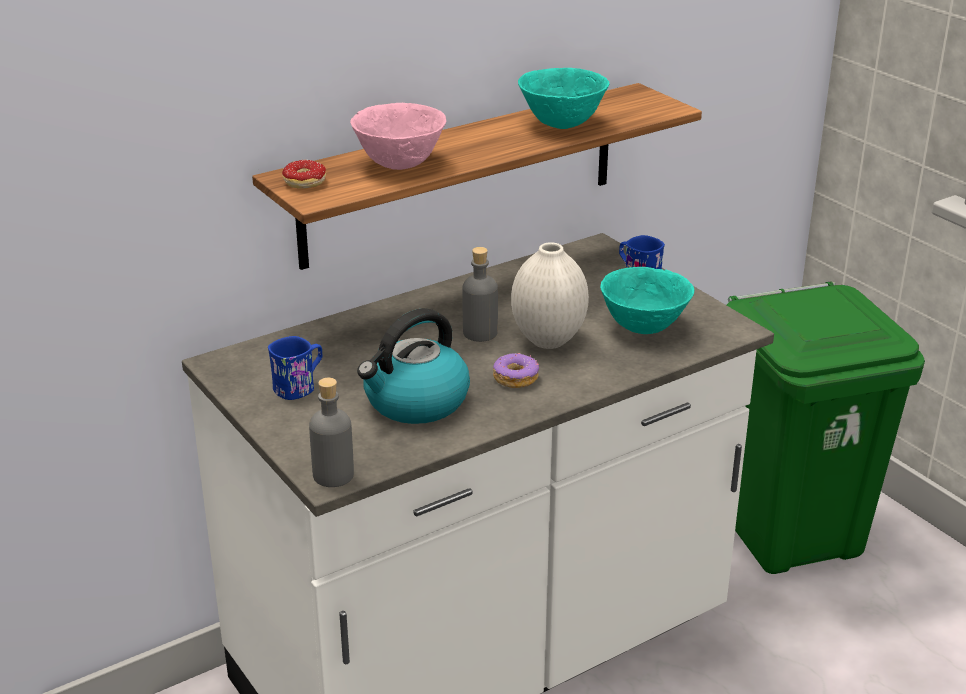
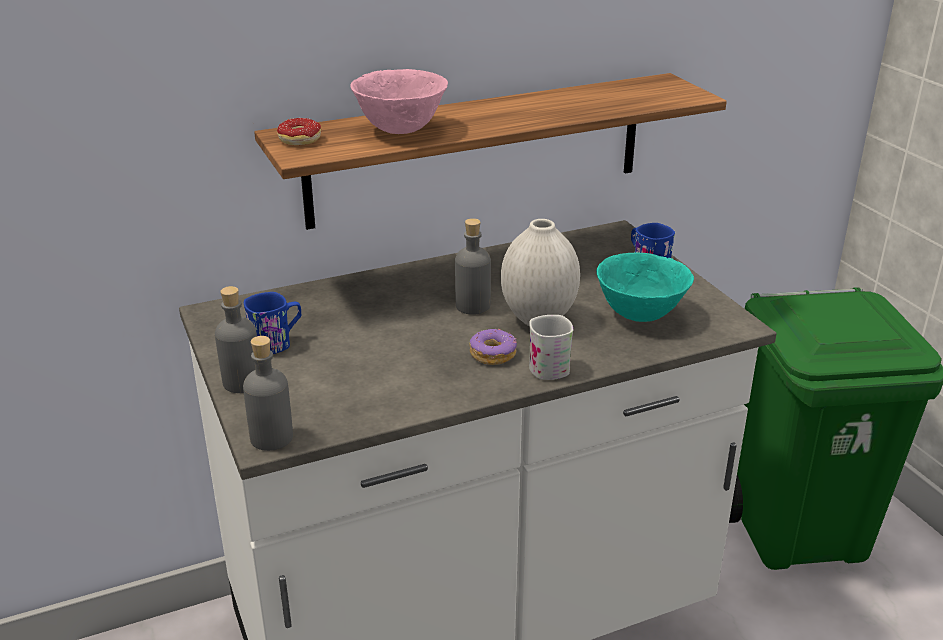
camera: 10 degrees right, 0 degrees up
kettle [357,308,470,424] -> none
turquoise bowl [518,68,610,129] -> none
none -> grey bottle [215,286,257,393]
none -> white mug [529,315,573,380]

